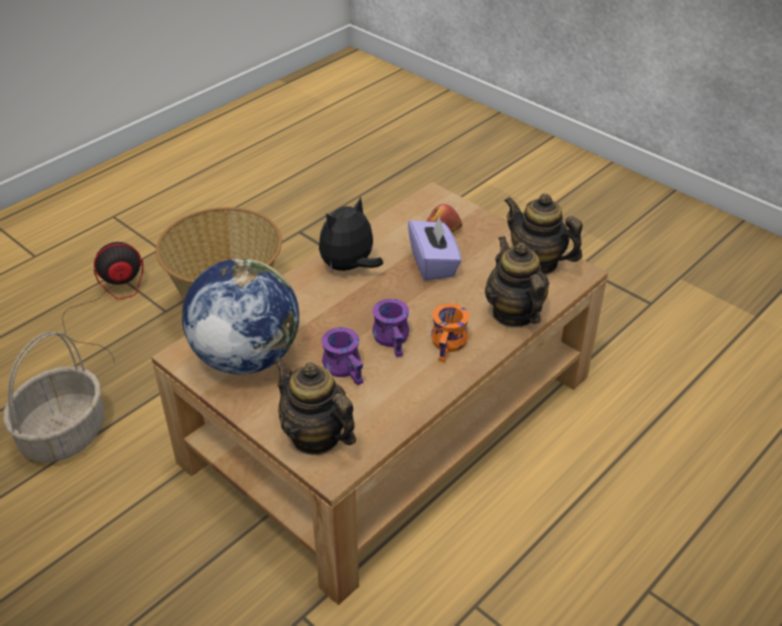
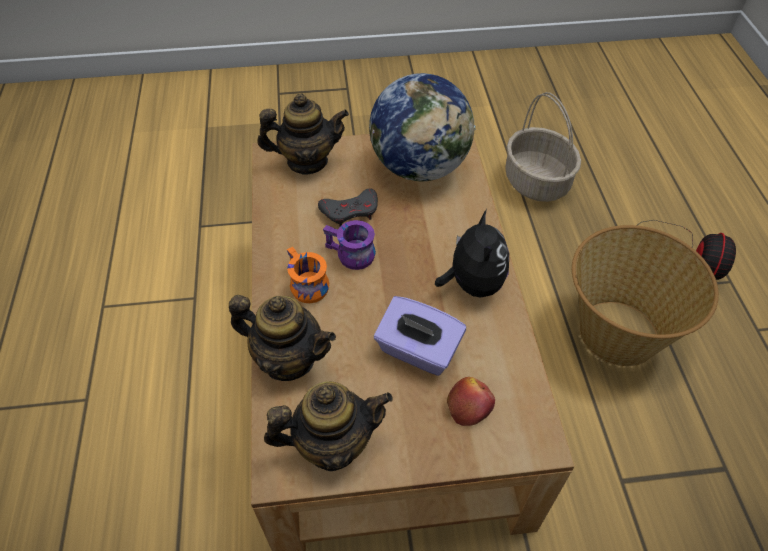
camera: 130 degrees right, 10 degrees up
purple mug [321,327,363,385] -> grey game controller [318,188,378,226]

